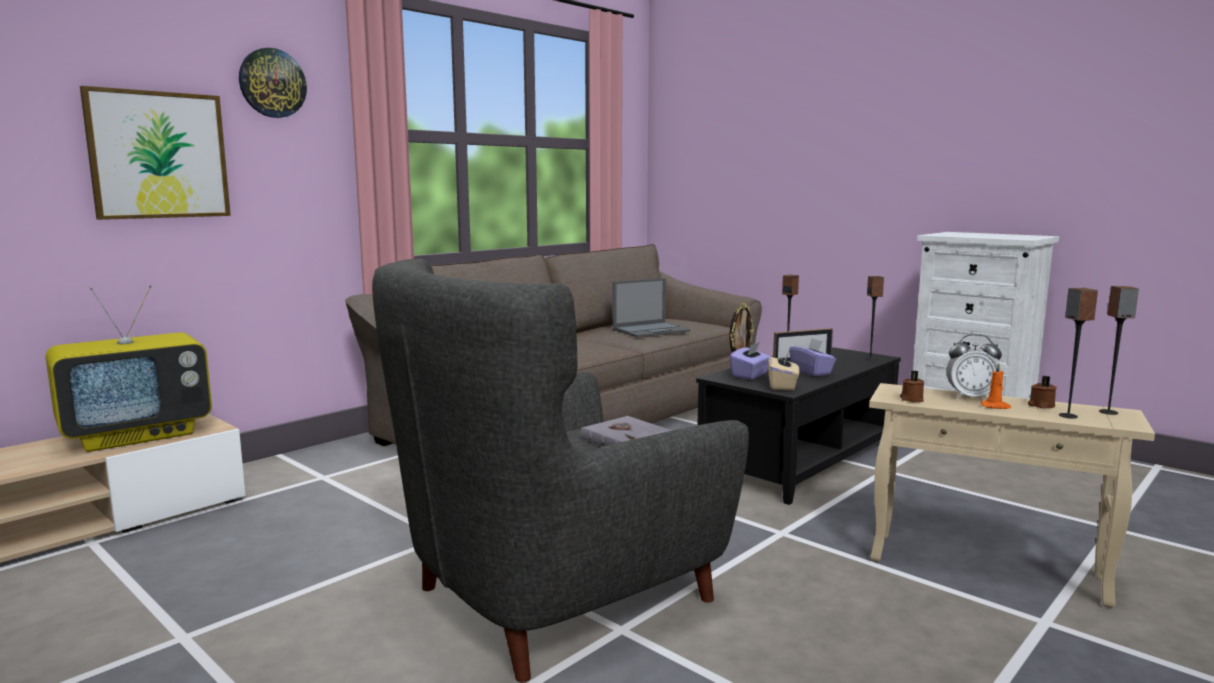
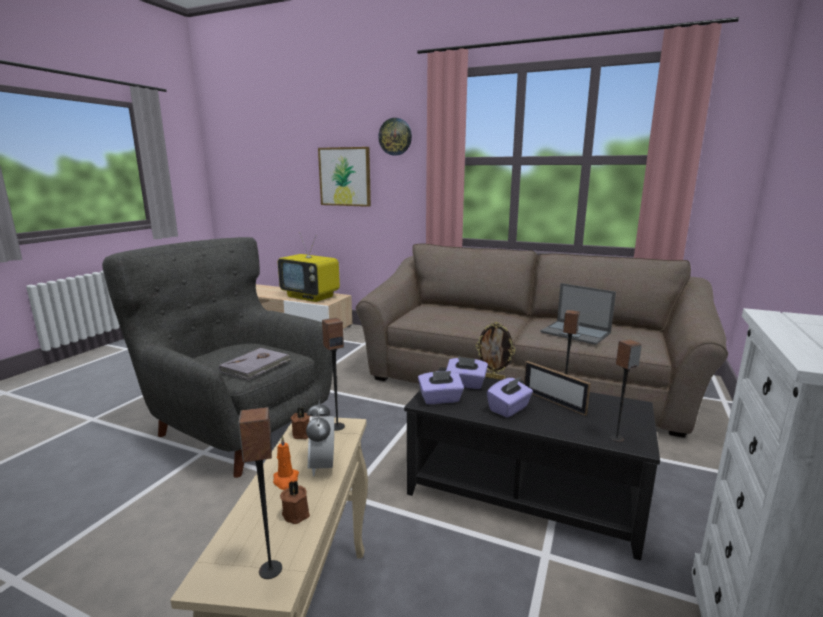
camera: 70 degrees right, 5 degrees up
beige tissue box [768,351,799,390] -> purple tissue box [418,371,464,404]
speaker [1059,288,1098,419] -> speaker moved to [322,318,345,431]

